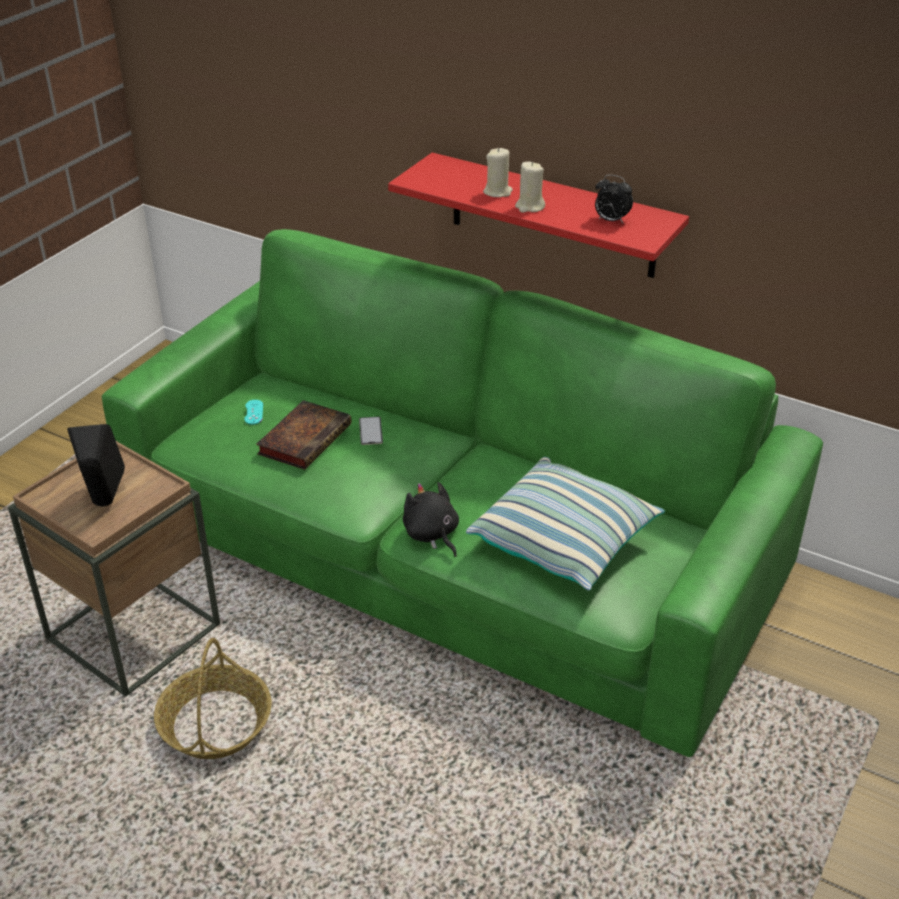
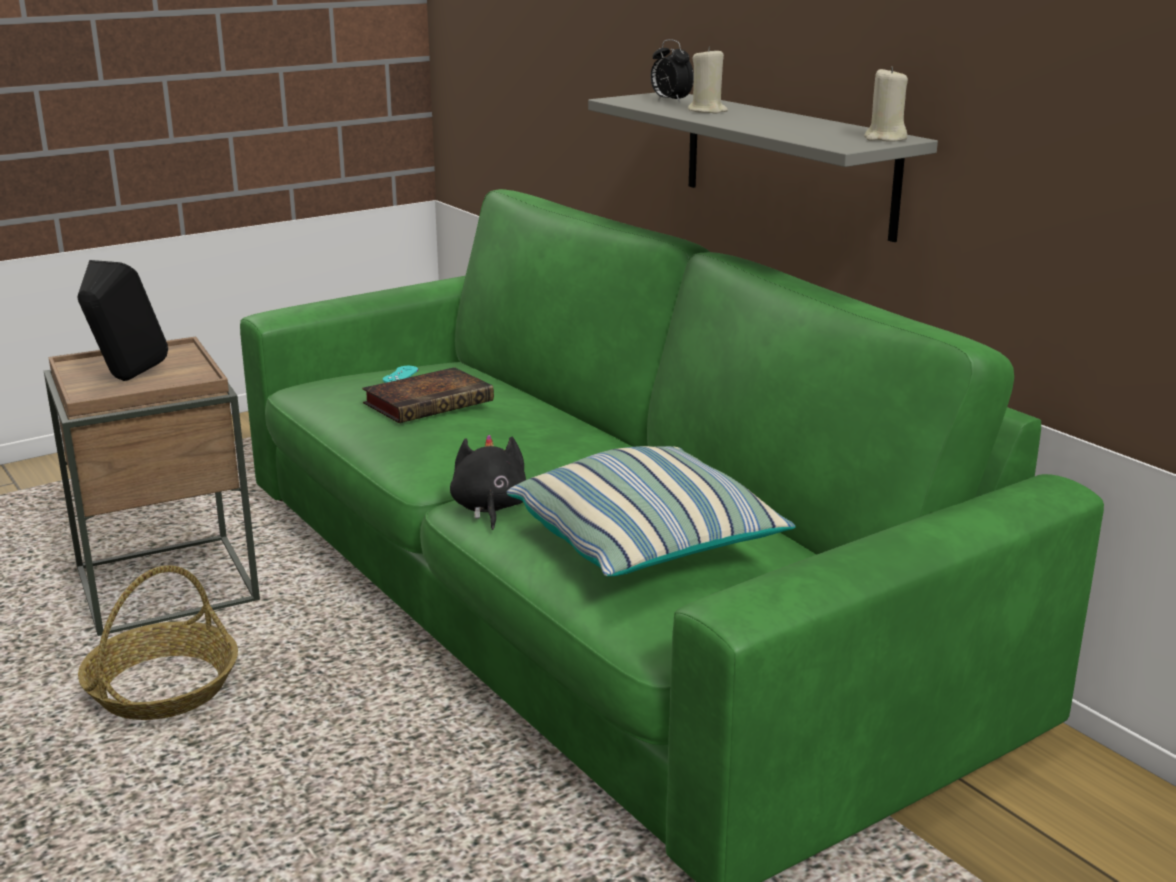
camera: 25 degrees right, 15 degrees down
phone [359,417,383,445] -> none
red shelf [388,152,689,278] -> grey shelf [588,93,938,242]
beige candle [515,162,545,213] -> beige candle moved to [864,66,908,142]
alarm clock [595,175,633,223] -> alarm clock moved to [651,39,694,103]

